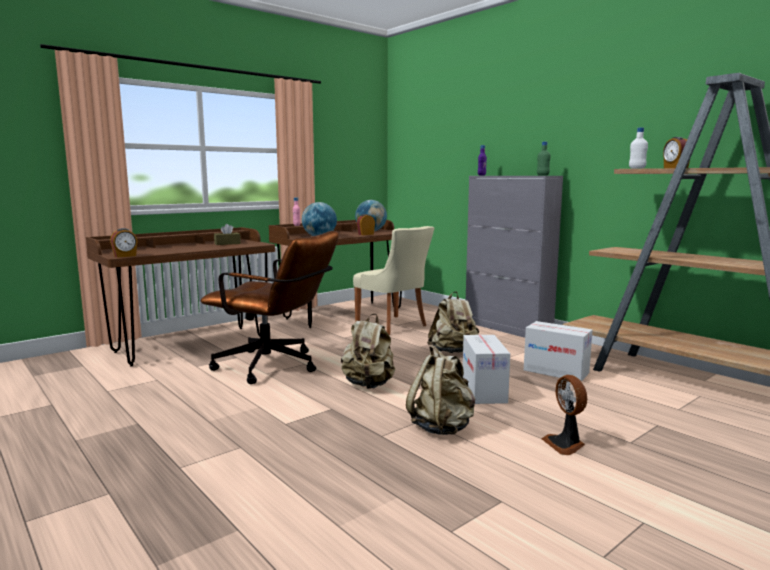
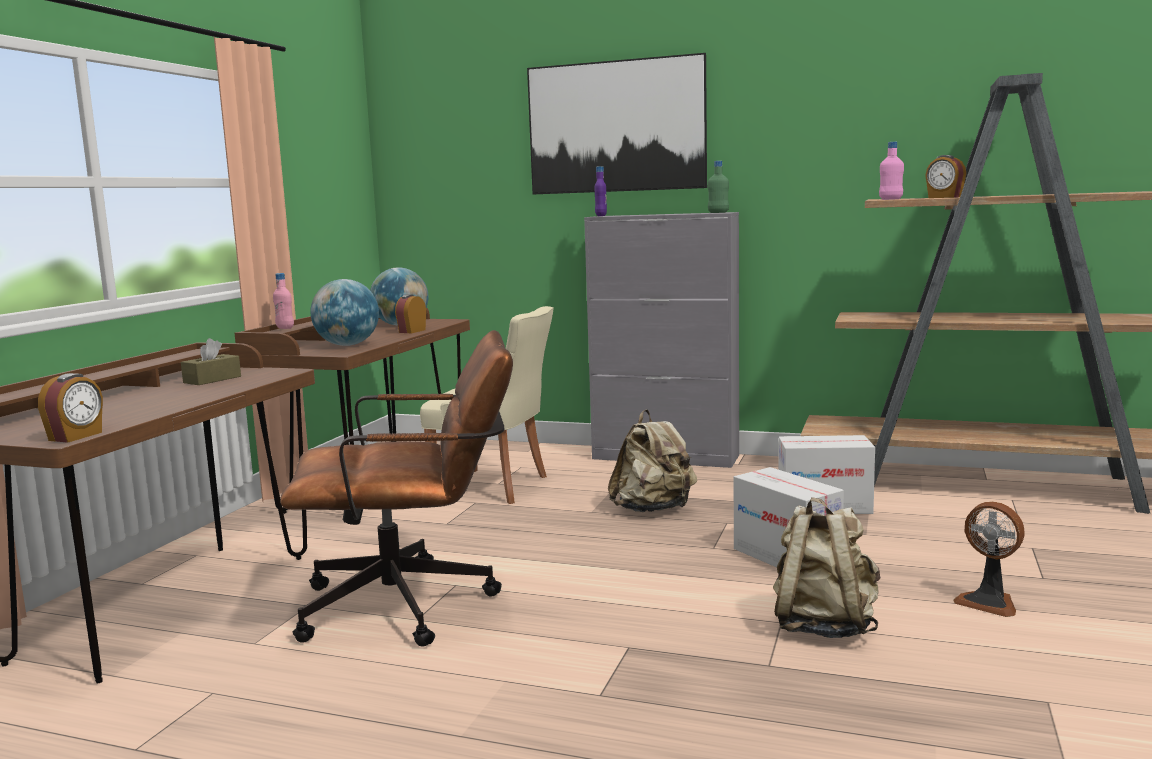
camera: 30 degrees left, 0 degrees up
beige backpack [341,314,395,389] -> none
white bottle [629,127,648,169] -> pink bottle [879,142,904,200]
none -> picture [527,53,707,195]

